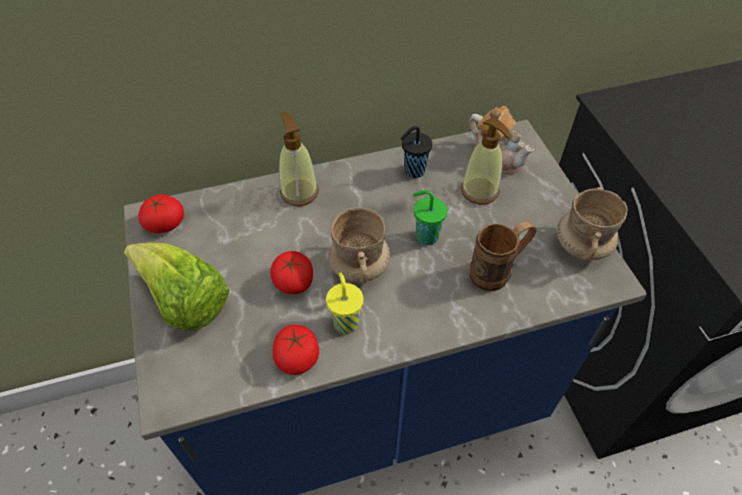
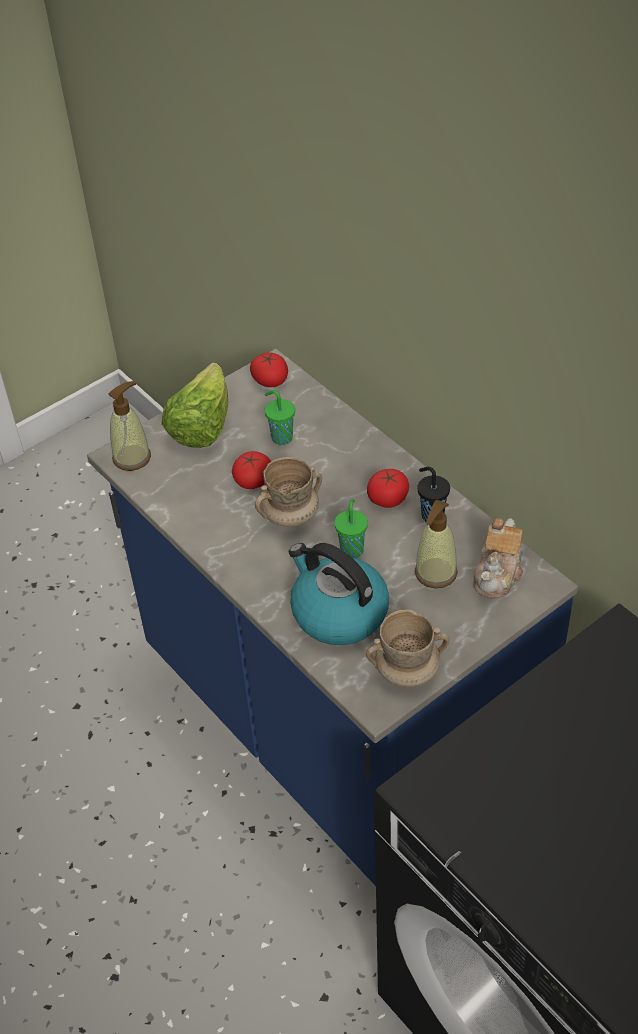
camera: 70 degrees right, 5 degrees down
tomato [273,325,319,375] -> tomato moved to [367,469,409,508]
soap dispenser [279,112,319,206] -> soap dispenser moved to [108,381,151,471]
yellow cup [326,272,363,334] -> none
brown mug [470,221,536,291] -> kettle [289,543,389,645]
none -> green cup [265,390,295,445]

